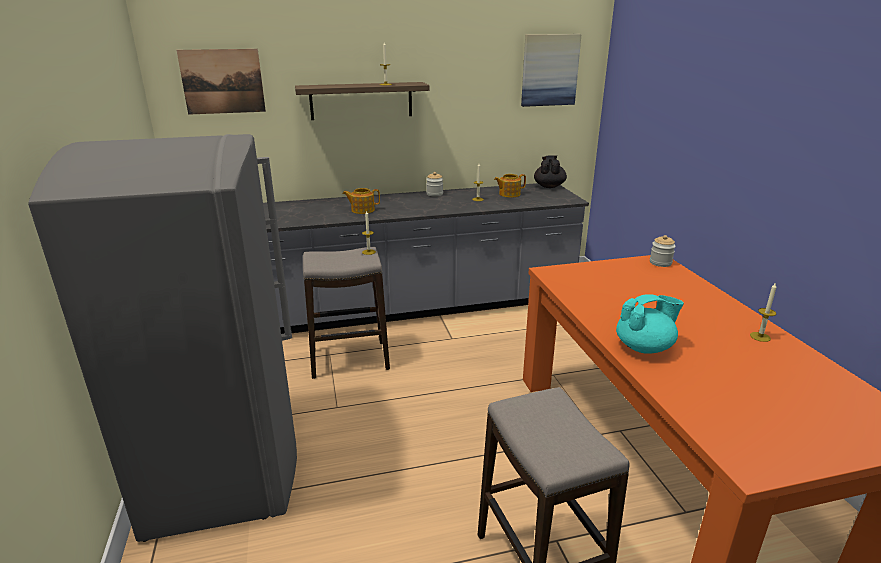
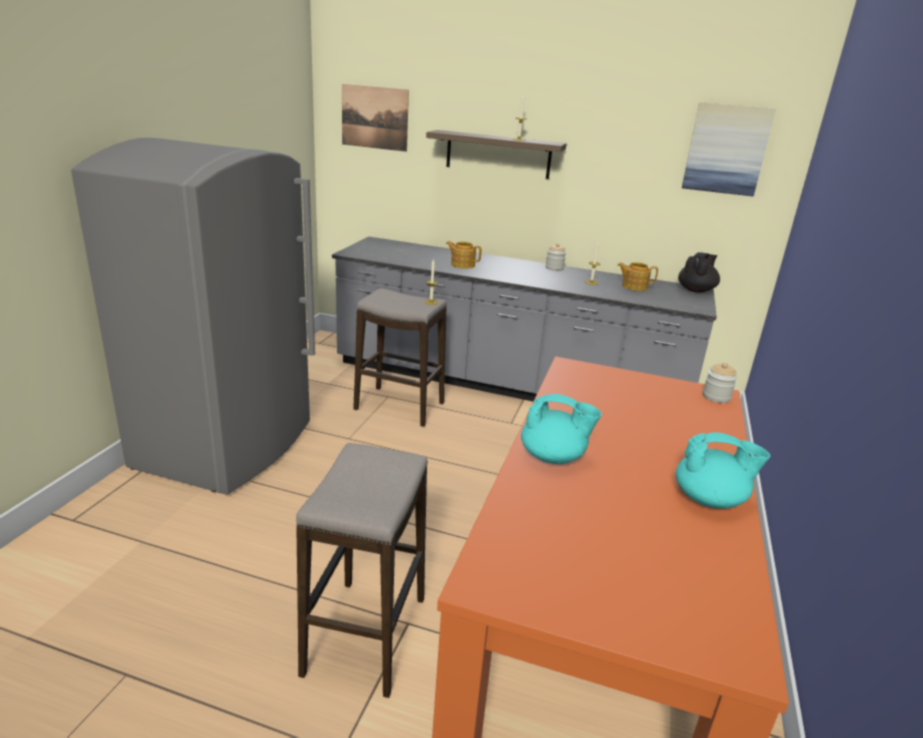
camera: 30 degrees right, 0 degrees up
candle [750,282,777,342] -> turquoise teapot [676,432,770,509]

